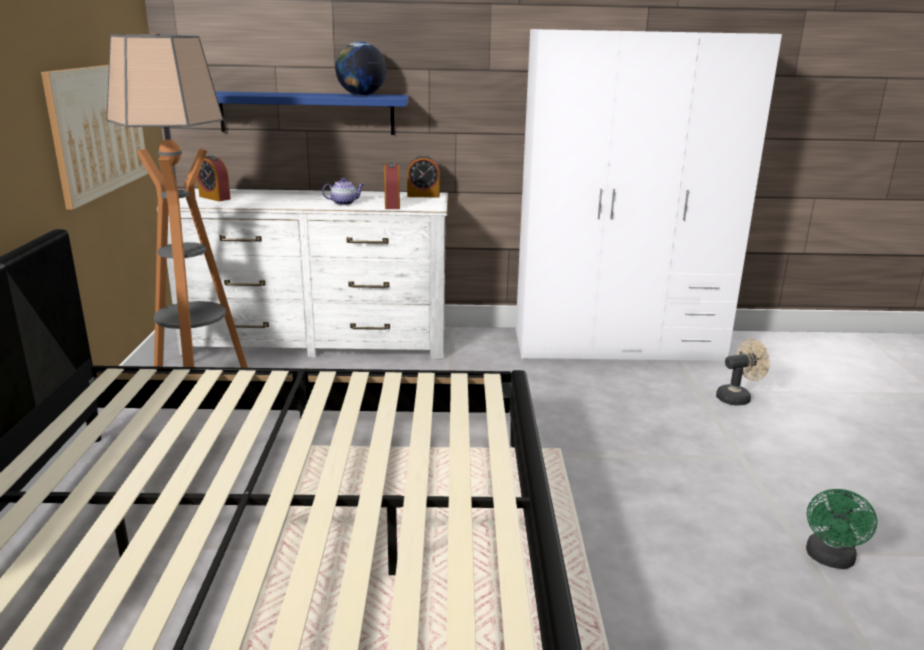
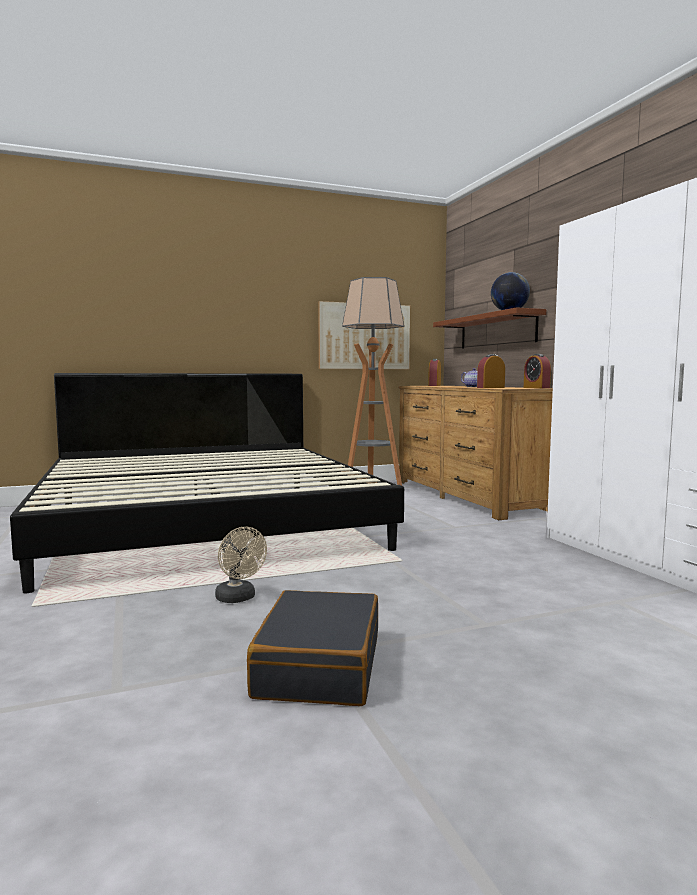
camera: 70 degrees right, 15 degrees down
white dresser [156,188,448,359] -> brown dresser [399,386,553,520]
blue shelf [215,91,409,135] -> brown shelf [433,307,546,349]
beige fan [716,339,770,406] -> beige fan moved to [215,527,267,603]
green fan [806,489,877,569] -> black suitcase [247,590,378,706]

